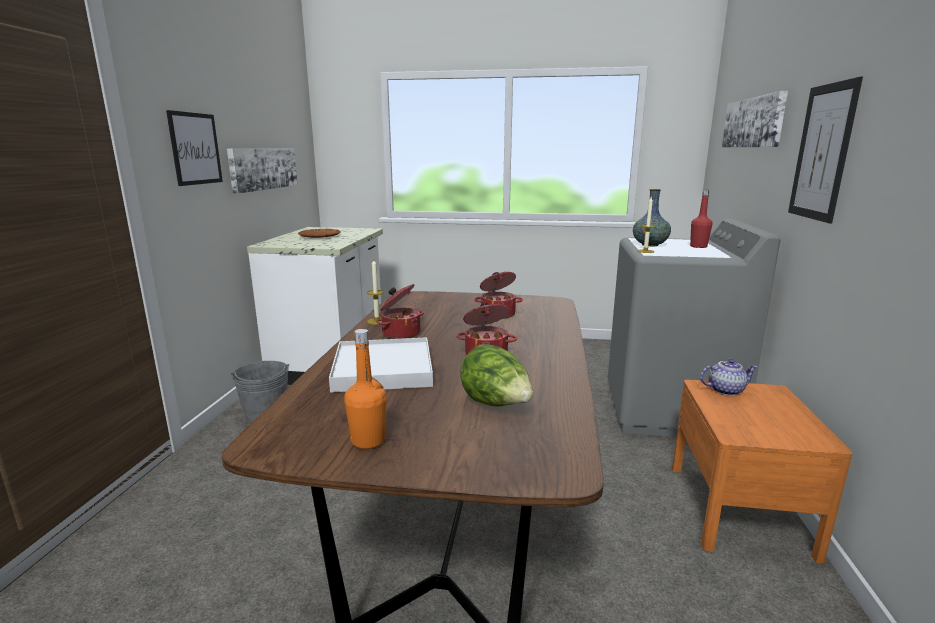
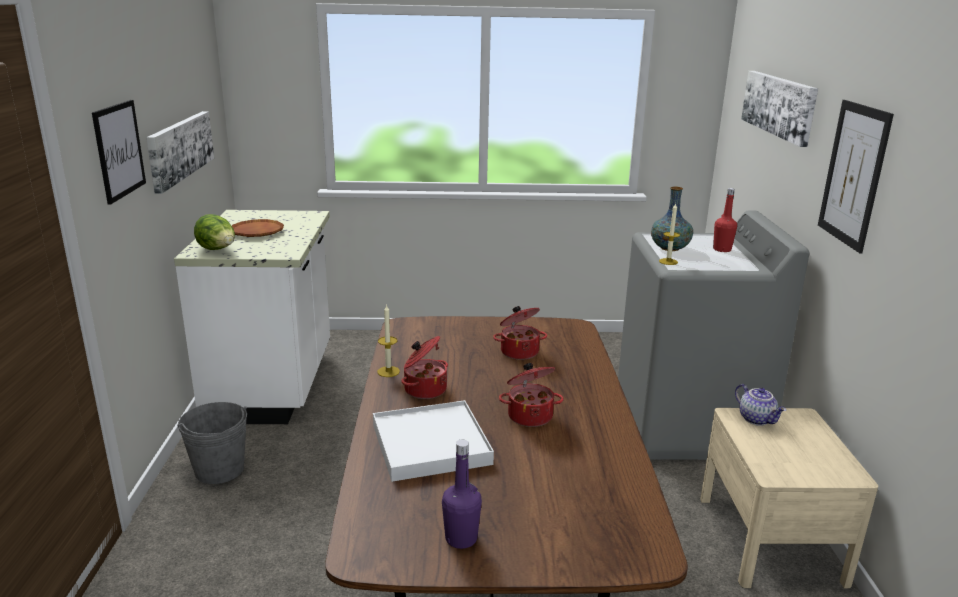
camera: 10 degrees left, 5 degrees up
orange bottle [344,329,387,449] -> purple bottle [442,440,482,549]
lettuce [460,344,533,407] -> lettuce moved to [194,214,235,250]
orange nightstand [672,380,852,563] -> beige nightstand [700,408,878,588]
teapot [700,359,757,396] -> teapot turned 75 degrees clockwise [735,384,786,426]

